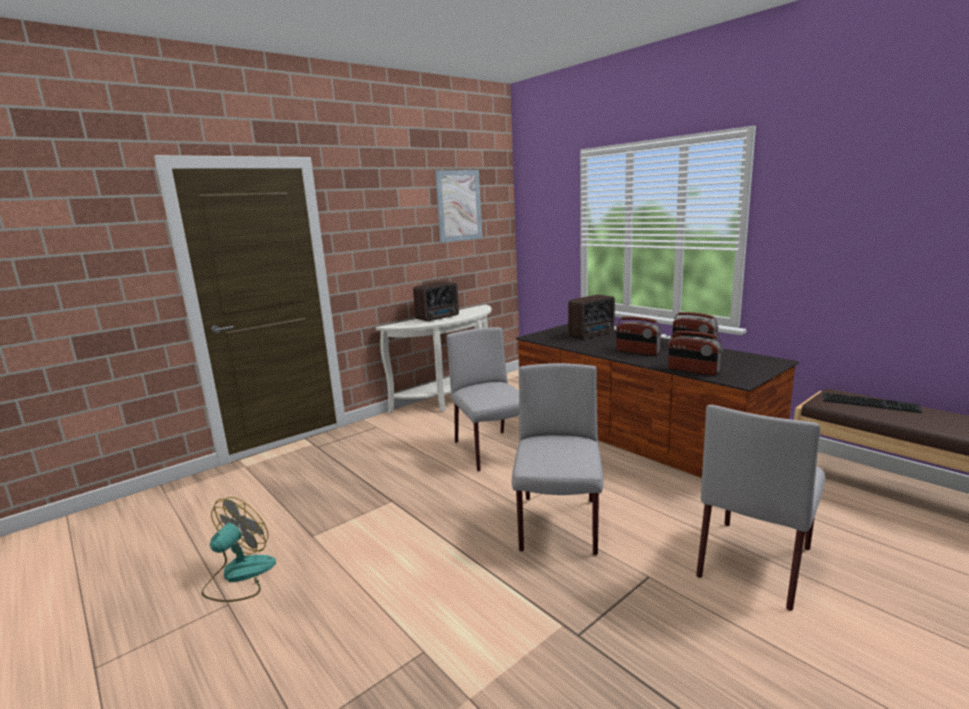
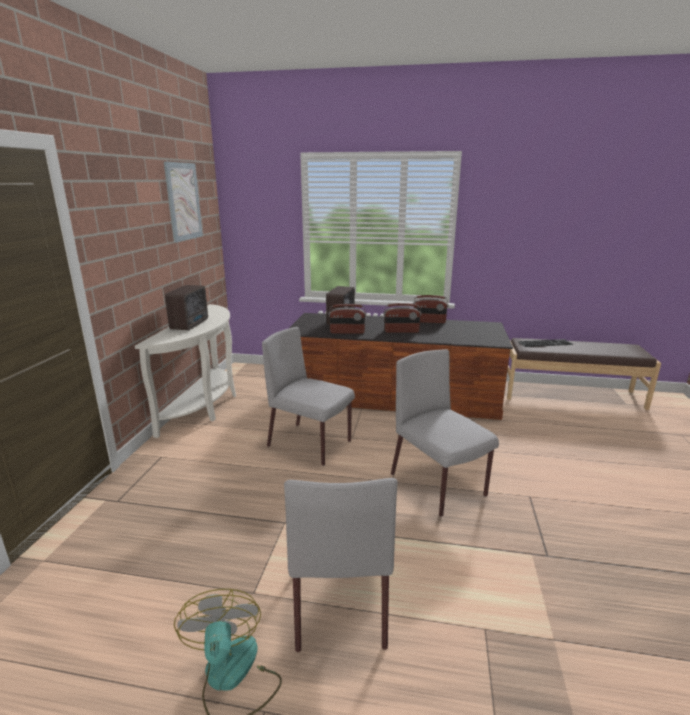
camera: 40 degrees left, 5 degrees up
radio [668,331,723,375] -> radio moved to [329,304,366,334]
grey chair [696,405,825,611] -> grey chair moved to [284,478,397,652]

